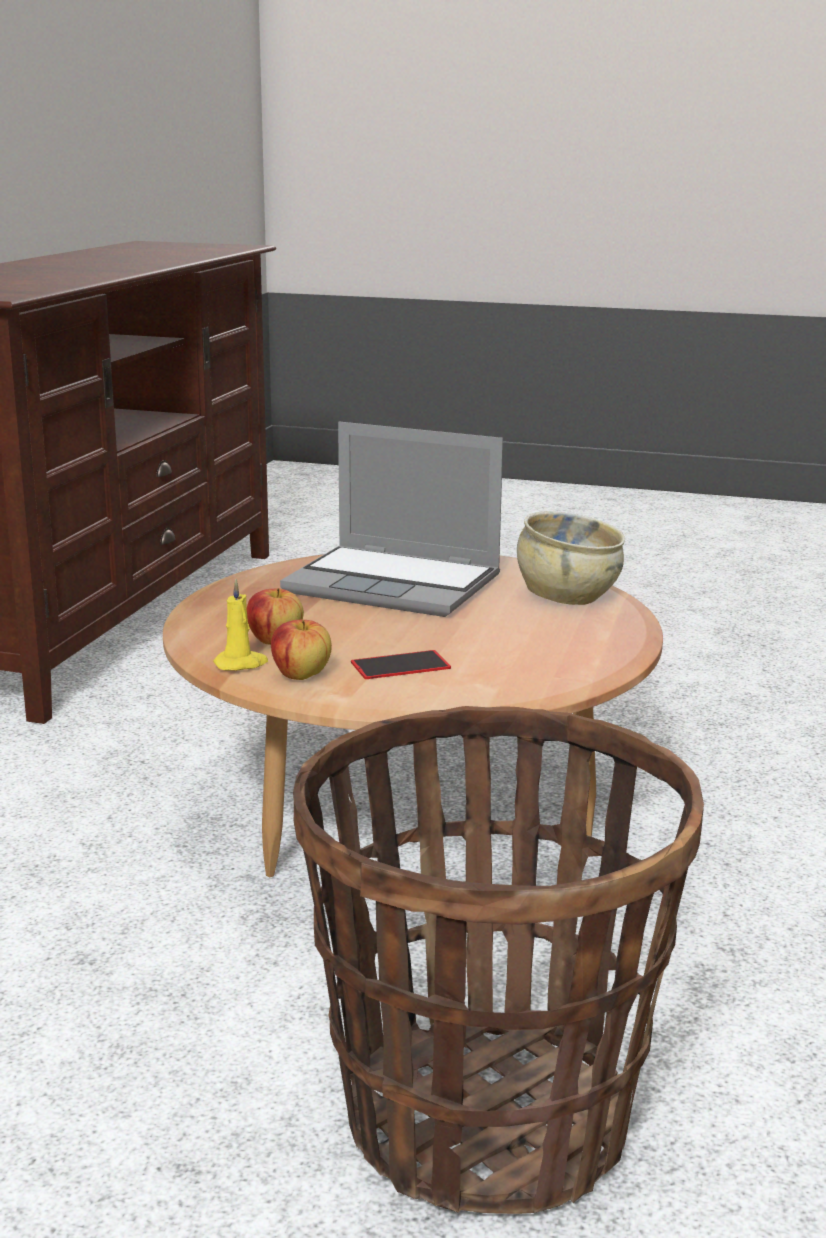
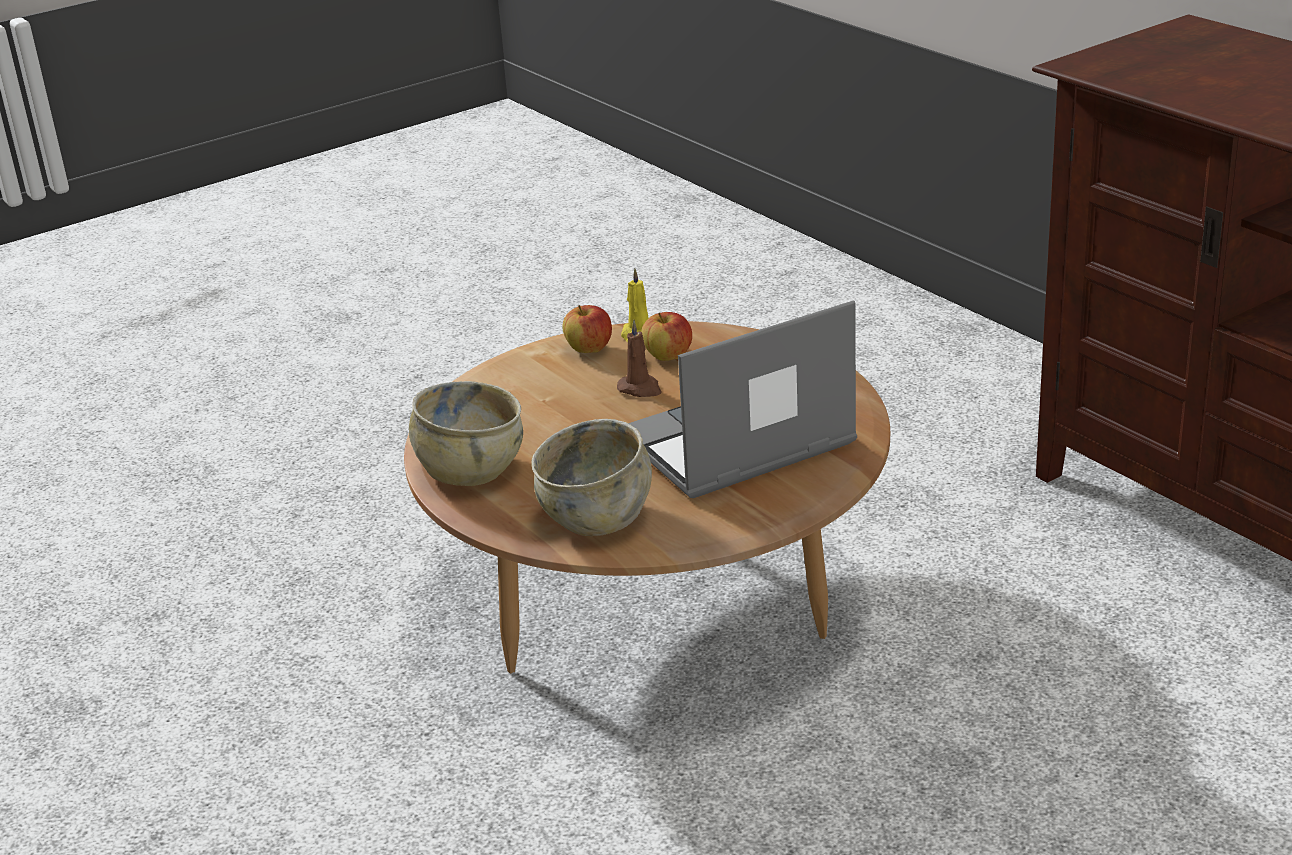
camera: 130 degrees right, 10 degrees up
basket [293,706,704,1214] -> none
phone [351,650,451,679] -> none
none -> beige bowl [409,381,523,486]
none -> brown candle [617,320,662,397]

